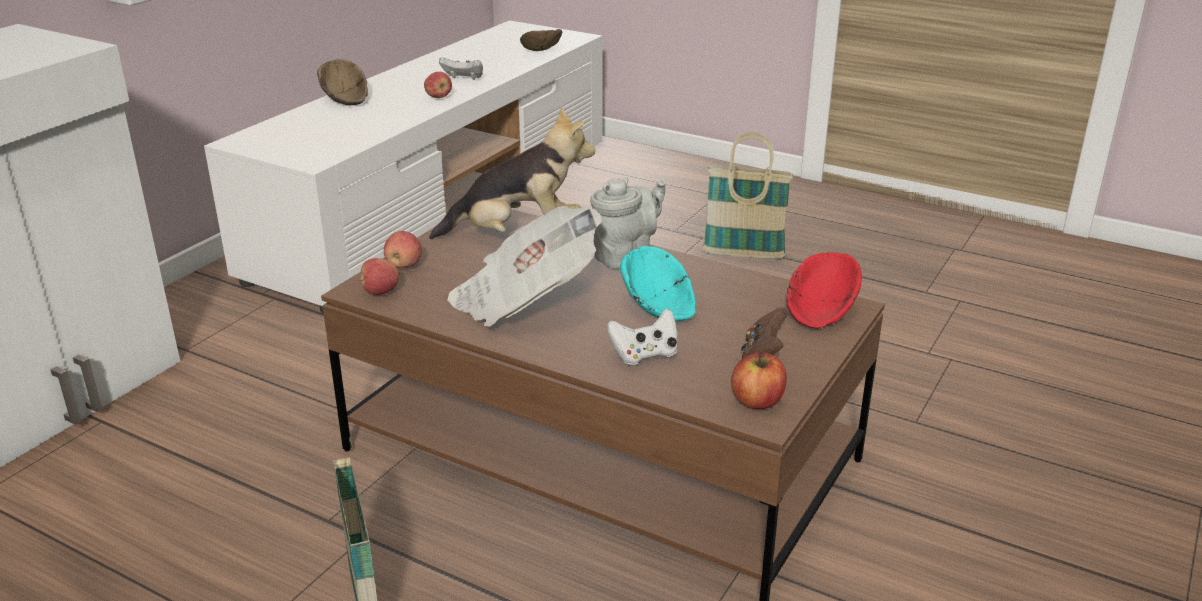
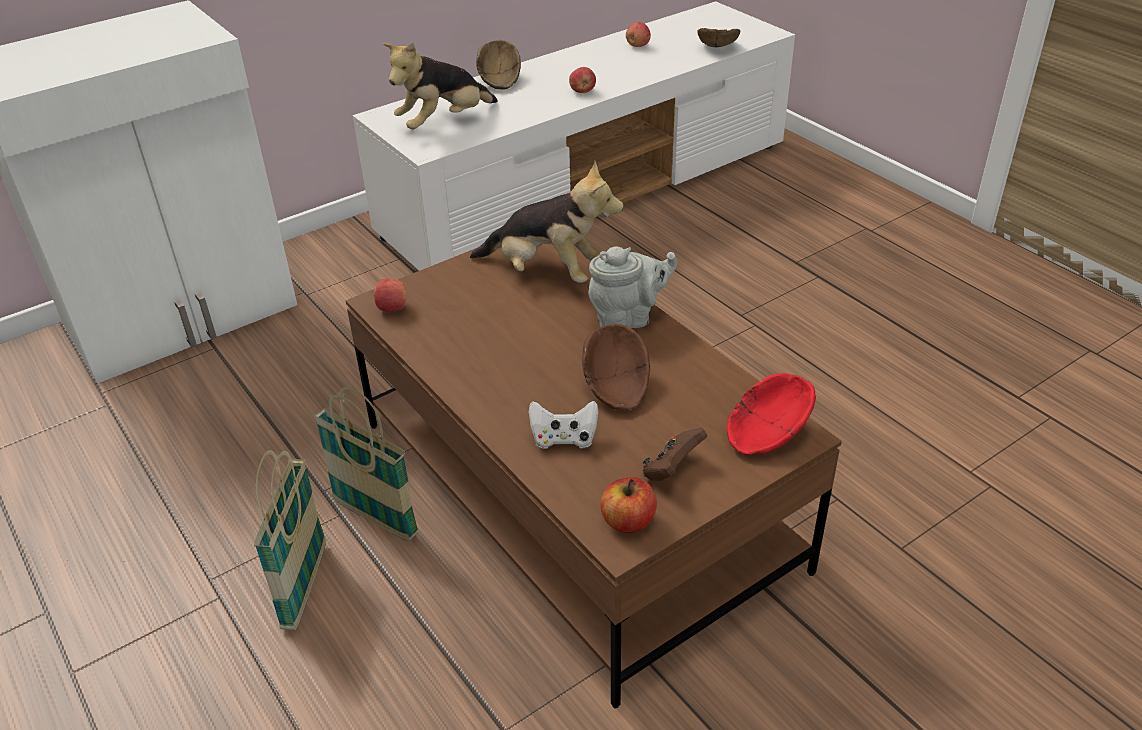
camera: 25 degrees right, 10 degrees up
apple [384,231,422,268] -> apple moved to [626,22,651,47]
white game controller [439,57,483,80] -> none
newspaper [447,206,603,327] -> none
turquoise bowl [620,246,696,322] -> brown bowl [582,324,650,410]
basket [702,132,793,259] -> basket moved to [314,387,419,541]
none -> plush toy [383,42,498,129]

